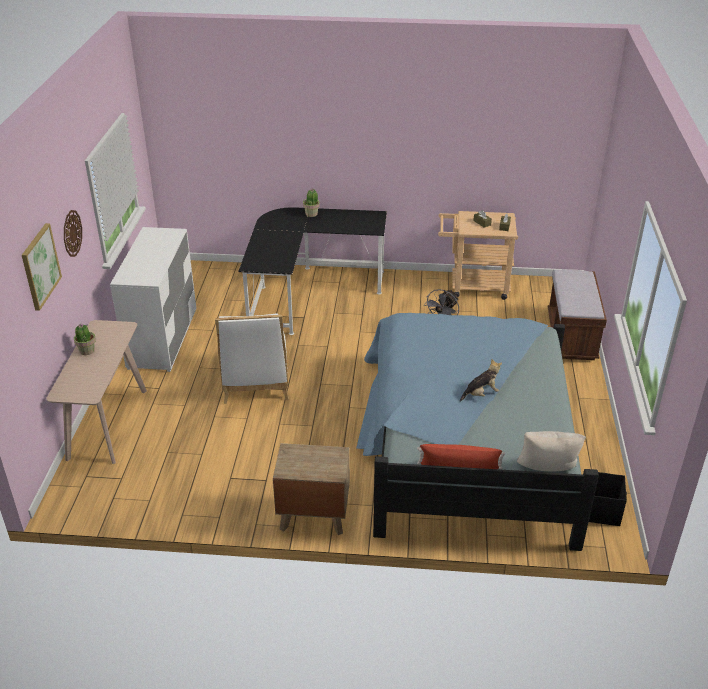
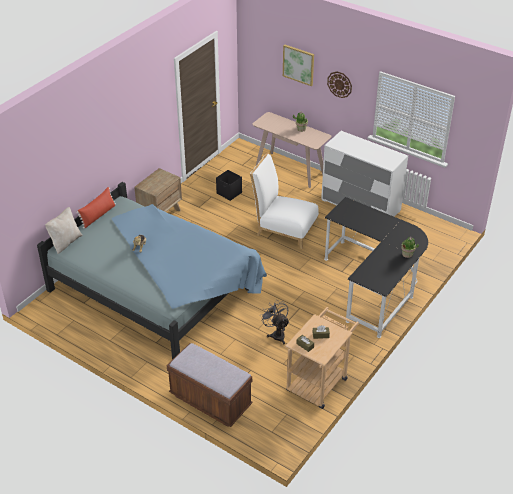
camera: 120 degrees right, 5 degrees up
black storage box [589,472,627,526] -> black storage box moved to [216,170,242,201]

